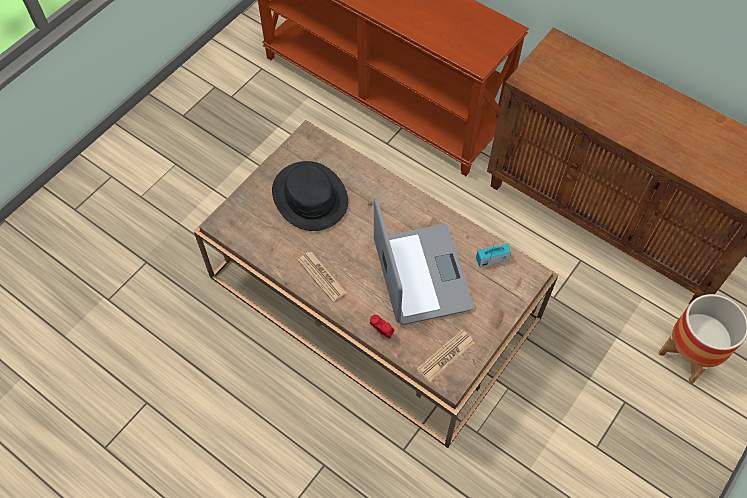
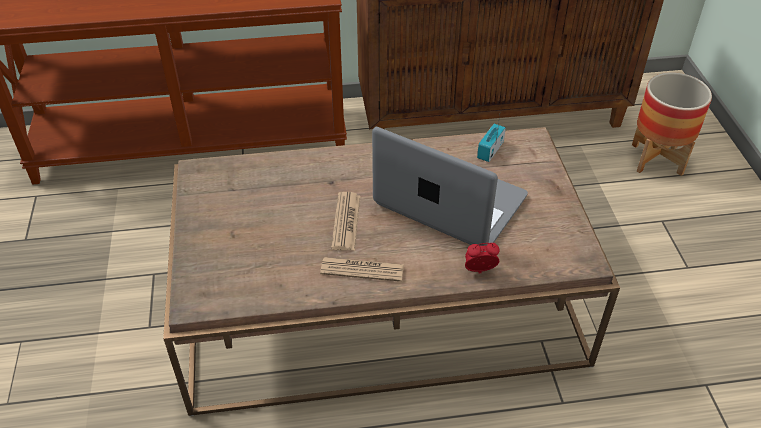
camera: 45 degrees left, 15 degrees down
black hat [272,161,348,231] -> none
newspaper [417,329,475,382] -> newspaper moved to [331,192,360,251]

